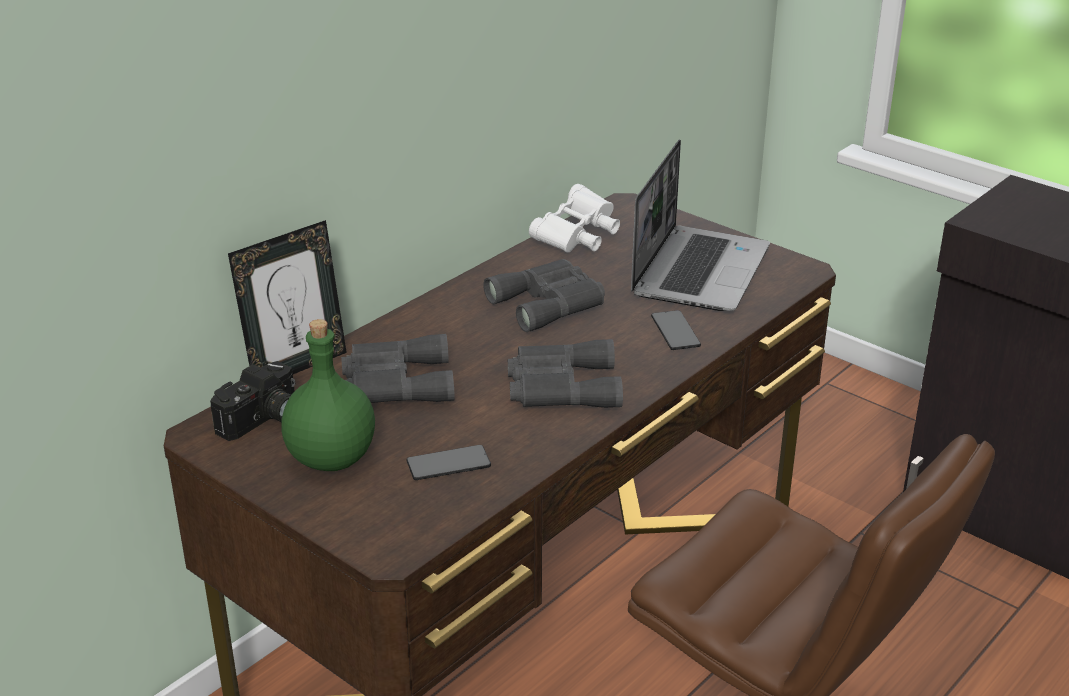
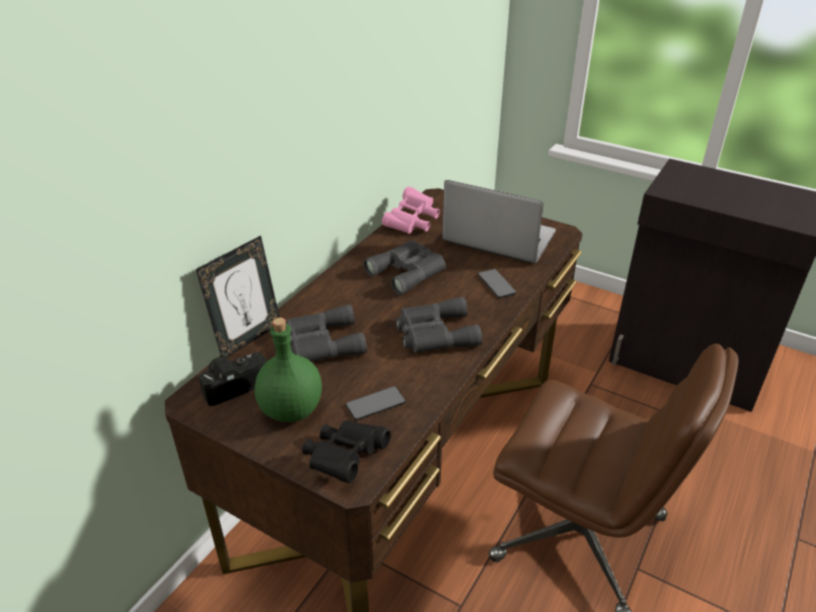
camera: 10 degrees left, 5 degrees up
camera [210,361,296,441] -> camera turned 150 degrees counterclockwise [198,352,267,406]
white binoculars [529,184,620,253] -> pink binoculars [382,187,440,234]
laptop [631,140,770,311] -> laptop turned 75 degrees counterclockwise [442,180,556,263]
none -> black binoculars [302,420,391,483]

